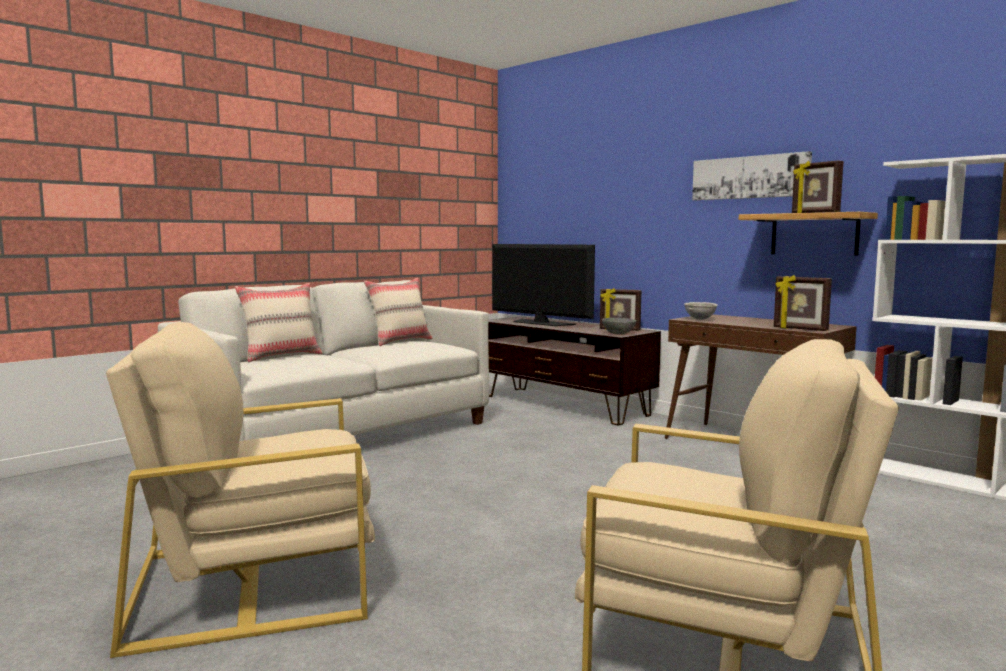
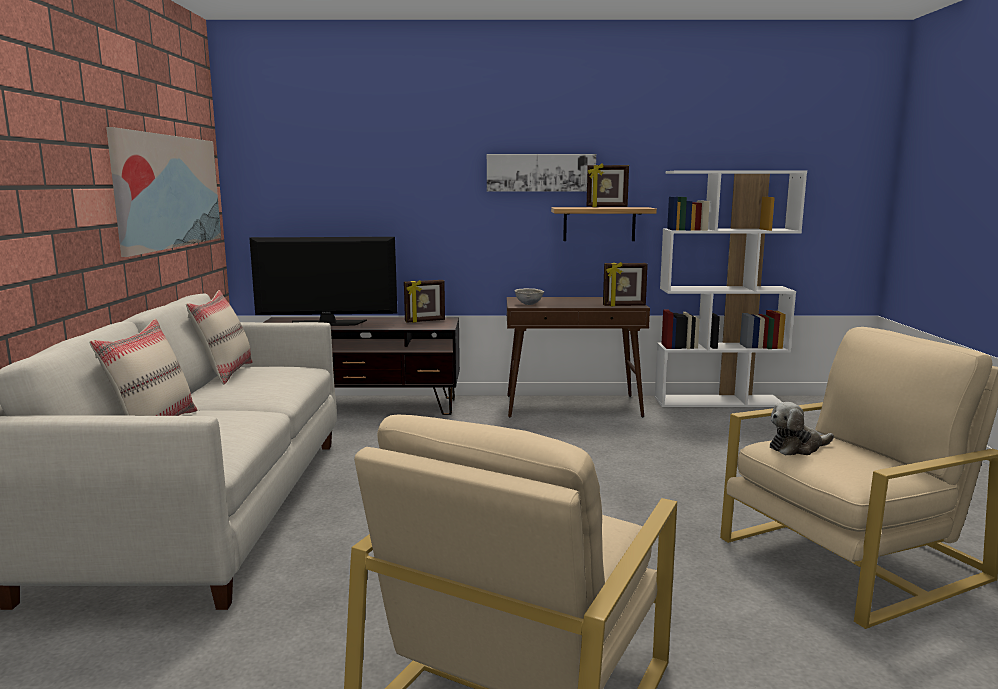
camera: 45 degrees left, 5 degrees up
grey bowl [602,318,636,335] -> none
none -> picture [106,127,221,257]
none -> plush toy [770,402,834,455]

